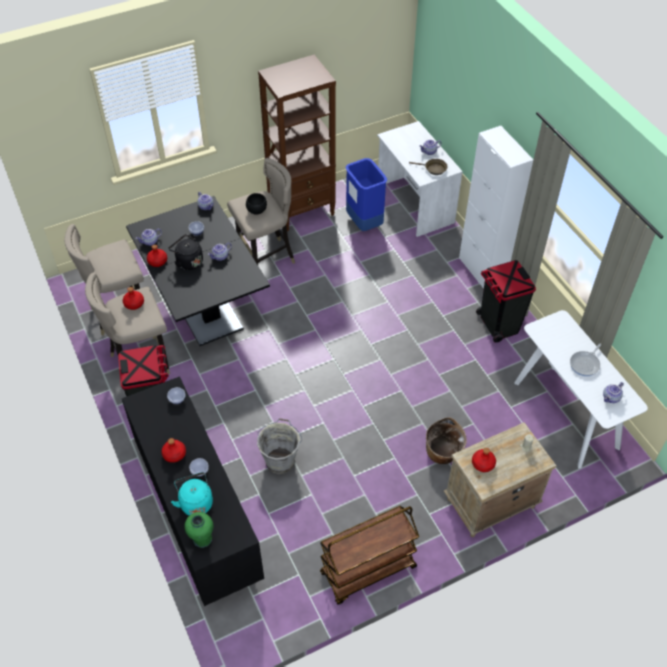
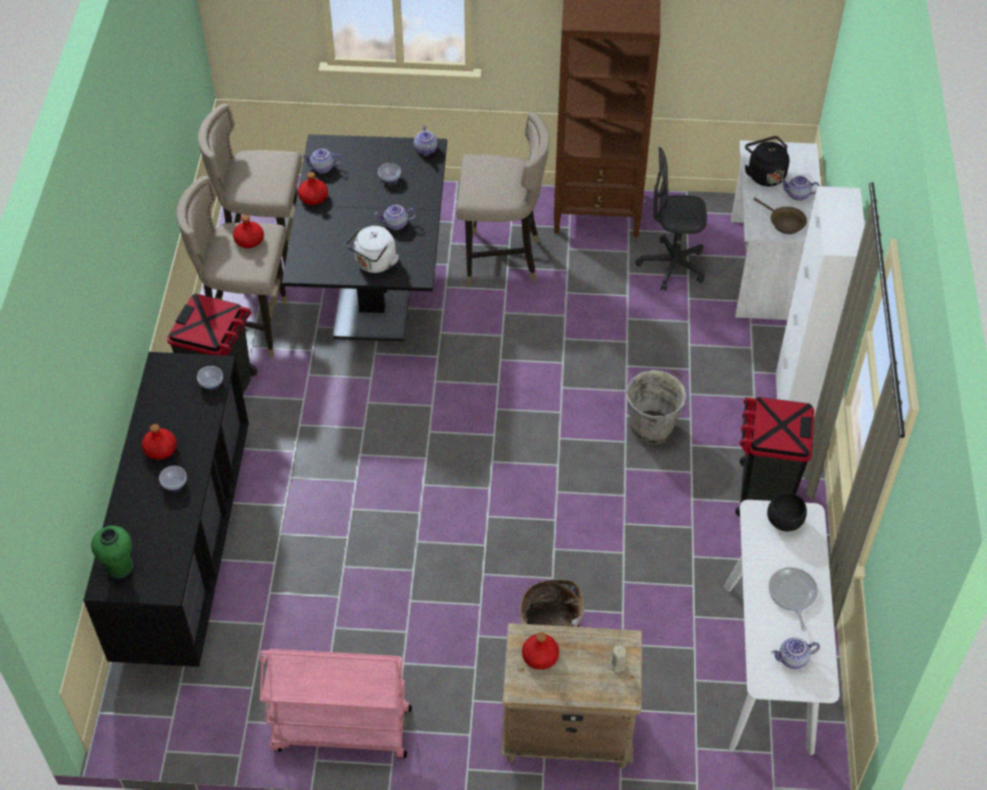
camera: 30 degrees right, 0 degrees up
black kettle [168,234,203,270] -> black kettle moved to [745,136,790,187]
turquoise kettle [171,472,213,516] -> none
black bowl [246,193,267,215] -> black bowl moved to [767,492,807,532]
grey bucket [257,419,303,474] -> grey bucket moved to [626,369,689,445]
brown cart [320,506,419,605] -> pink cart [259,649,412,758]
blue trash can [346,158,387,231] -> grey office chair [636,147,707,291]
frying pan [570,344,601,376] -> frying pan turned 105 degrees clockwise [768,567,818,631]
none -> white kettle [346,226,399,273]

